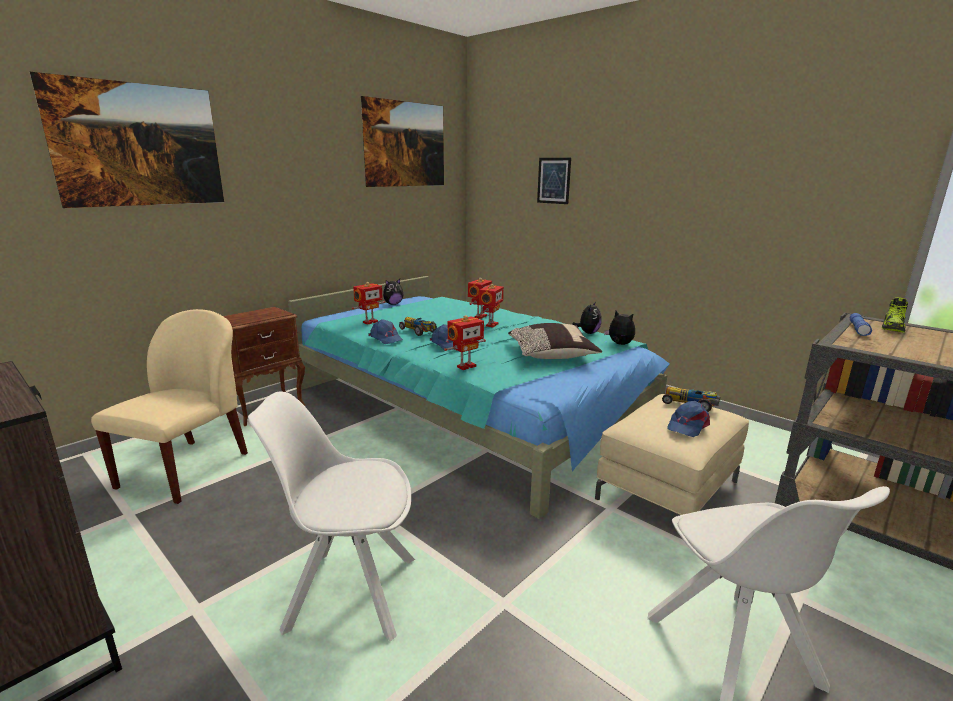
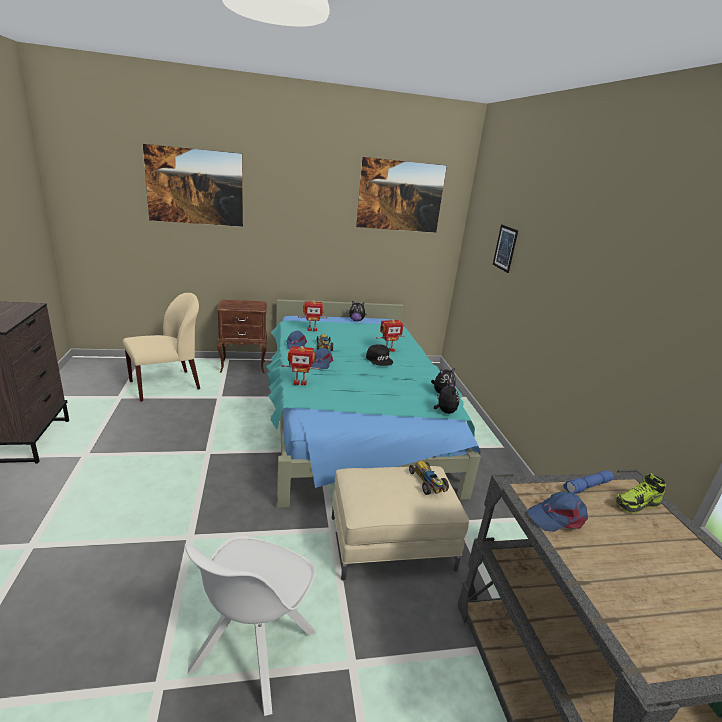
camera: 35 degrees right, 5 degrees up
white chair [248,392,415,641] -> none
toy robot [479,284,504,327] -> black cap [366,344,393,366]
pillow [508,323,602,359] -> none
blue cap [667,401,710,437] -> blue cap moved to [526,492,588,532]

